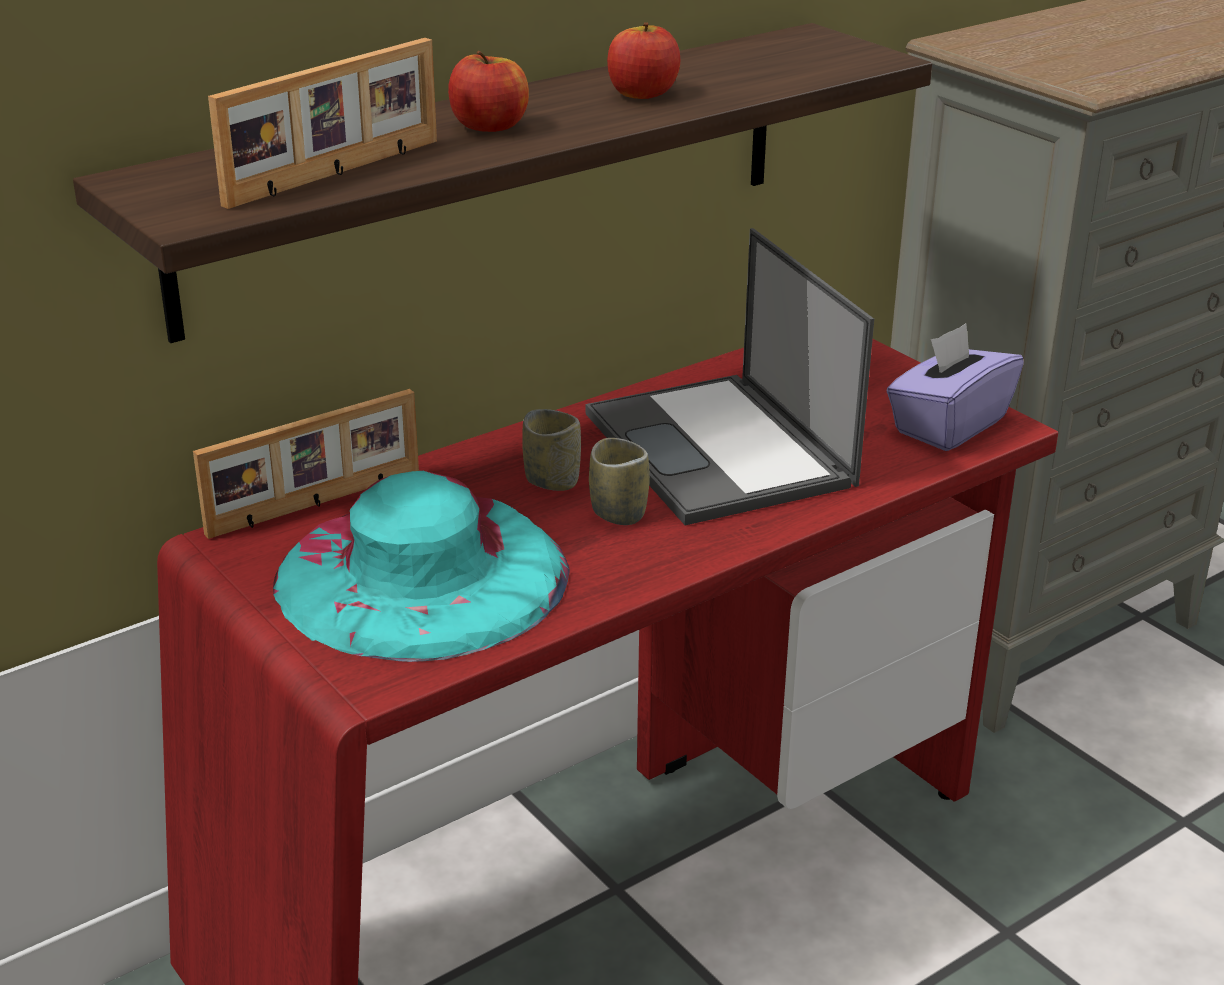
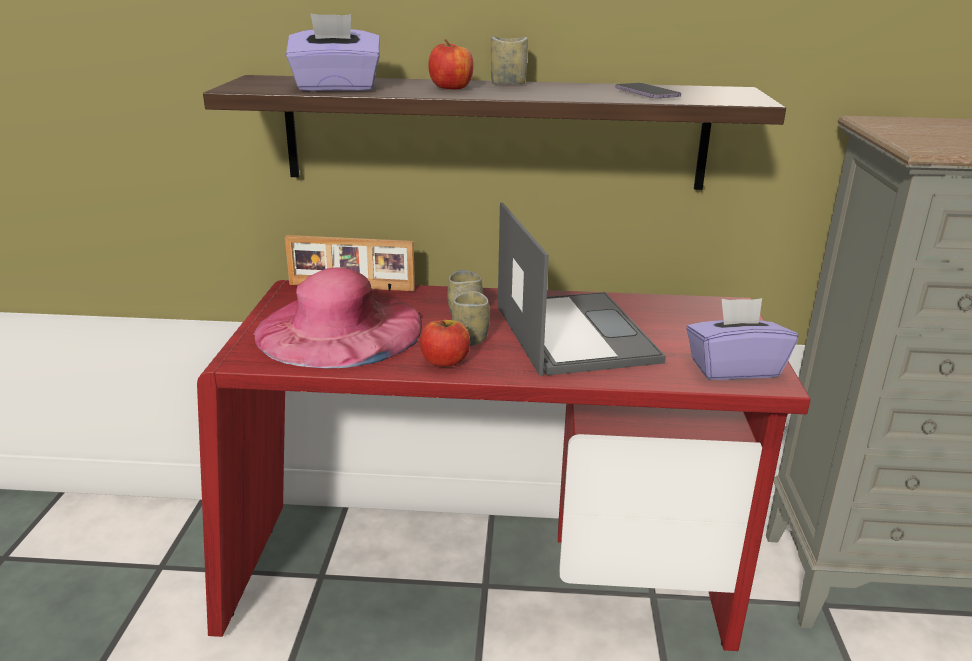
camera: 40 degrees right, 5 degrees down
picture frame [208,38,437,209] -> purple tissue box [286,13,380,91]
turquoise hat [273,471,570,662] -> pink hat [253,268,422,369]
laptop [586,228,874,525] -> laptop turned 150 degrees clockwise [498,202,666,376]
apple [607,22,680,99] -> apple moved to [420,320,470,367]
none -> cup [491,37,528,85]
none -> phone [615,83,681,98]

